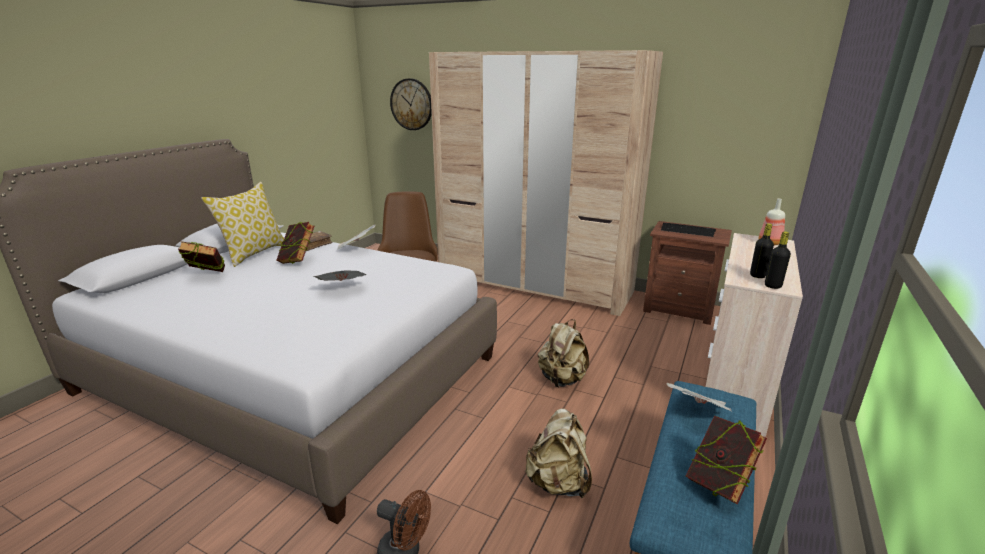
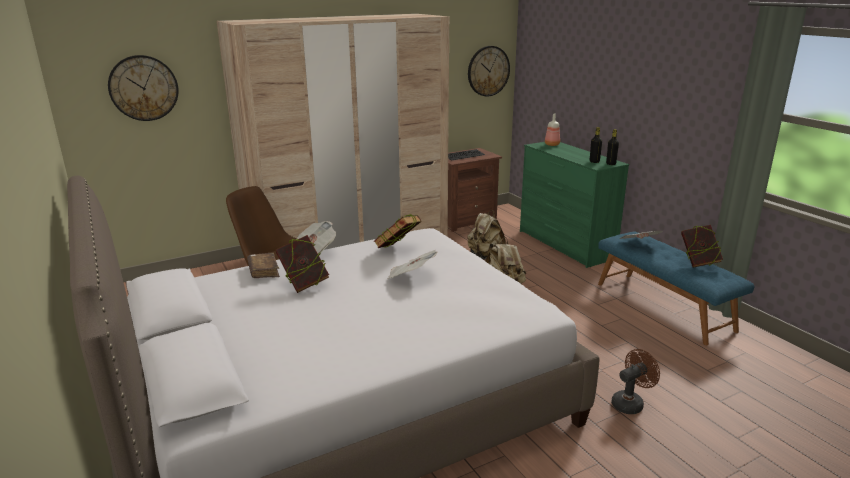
camera: 55 degrees left, 0 degrees up
book [178,241,225,272] -> book moved to [373,214,422,248]
pillow [201,182,284,267] -> none
beige backpack [525,409,592,498] -> beige backpack moved to [467,210,506,259]
beige dresser [705,233,803,437] -> green dresser [520,142,629,268]
none -> wall clock [468,46,510,96]

